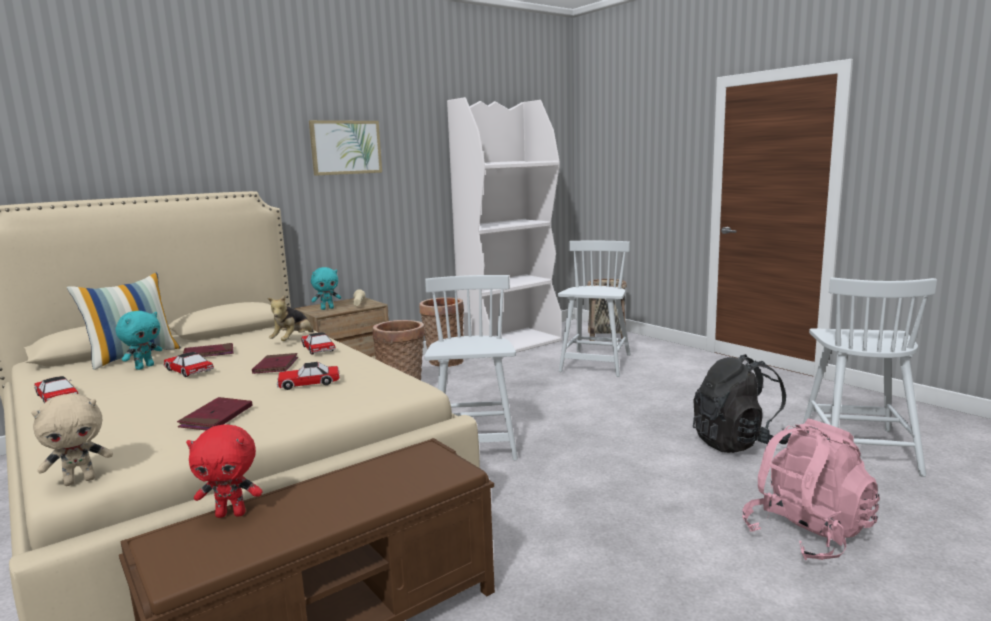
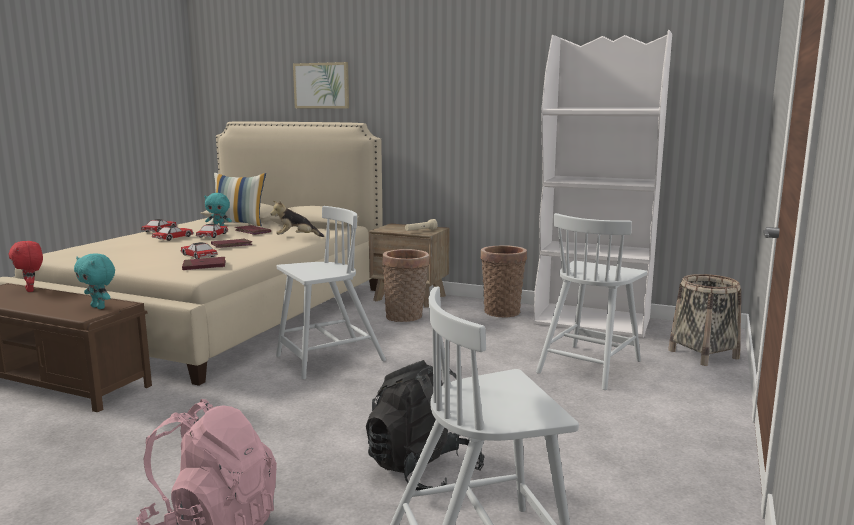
camera: 60 degrees right, 0 degrees up
beige plush toy [31,393,113,486] -> none
red book [177,397,252,430] -> red book moved to [182,257,226,270]
toy car [301,332,336,355] -> toy car moved to [152,226,194,241]
picture [309,120,382,176] -> picture moved to [293,62,349,108]
turquoise plush toy [311,267,341,310] -> turquoise plush toy moved to [74,253,115,309]
white chair [558,241,631,377] -> white chair turned 135 degrees clockwise [536,213,647,390]

